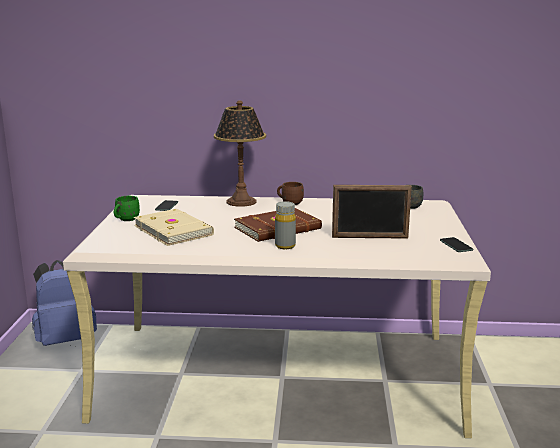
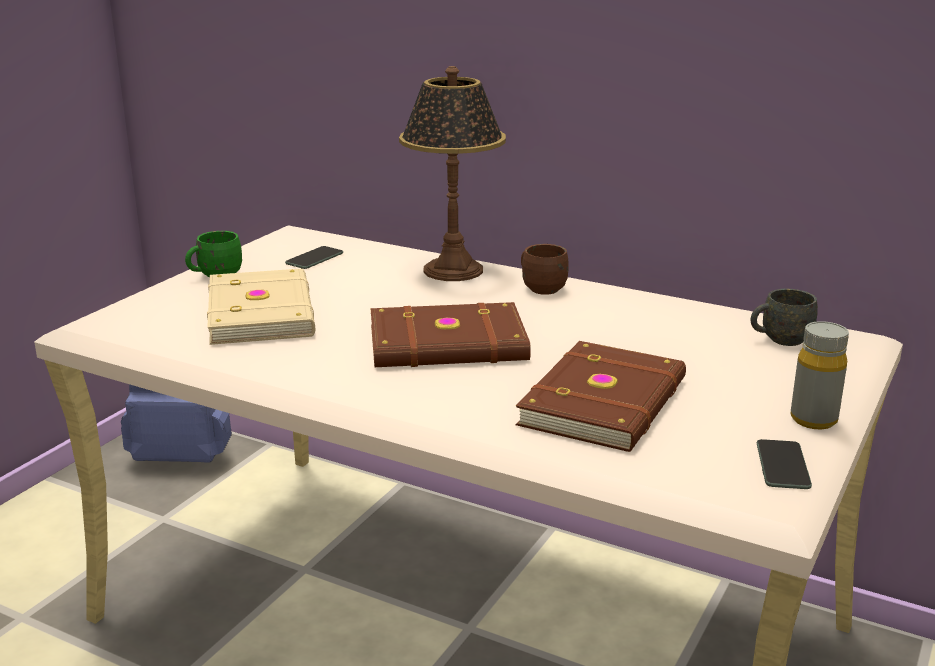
camera: 25 degrees right, 5 degrees up
grey bottle [275,201,296,249] -> grey bottle moved to [790,321,849,430]
picture frame [332,185,412,239] -> brown book [516,341,686,452]

